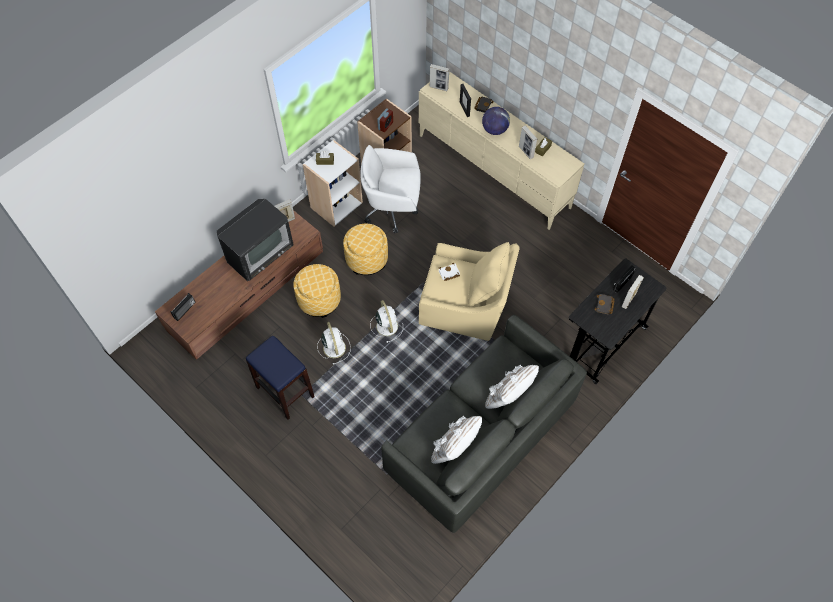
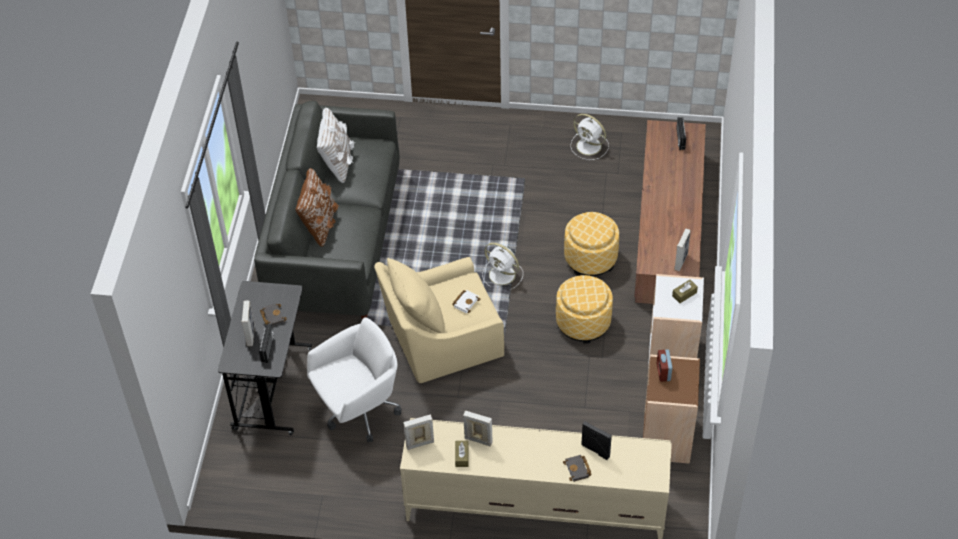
camera: 145 degrees right, 10 degrees down
television [217,199,293,281] -> none
stool [246,336,315,420] -> none
white fan [317,322,351,365] -> white fan moved to [570,114,609,160]
white office chair [360,145,421,233] -> white office chair moved to [307,317,402,442]
picture frame [430,64,449,91] -> picture frame moved to [403,414,434,450]
globe [482,107,510,135] -> none
white pillow [485,365,539,409] -> brown pillow [296,168,338,247]

